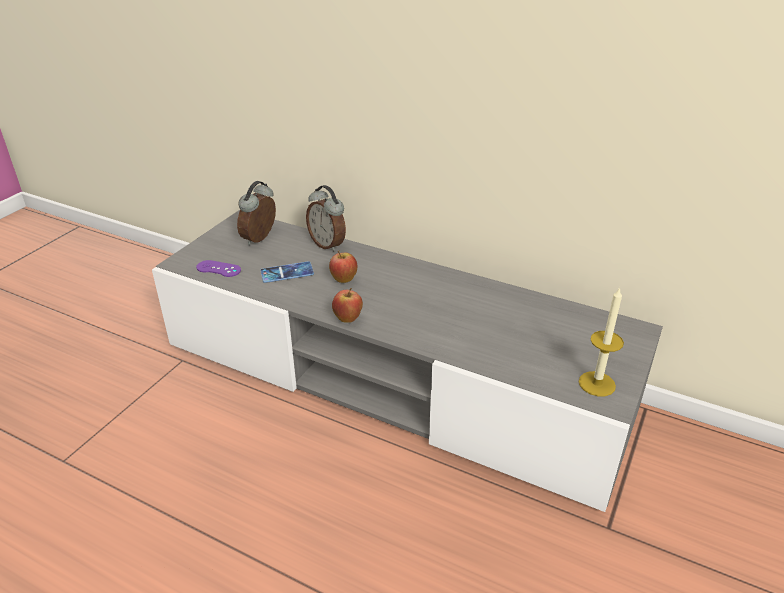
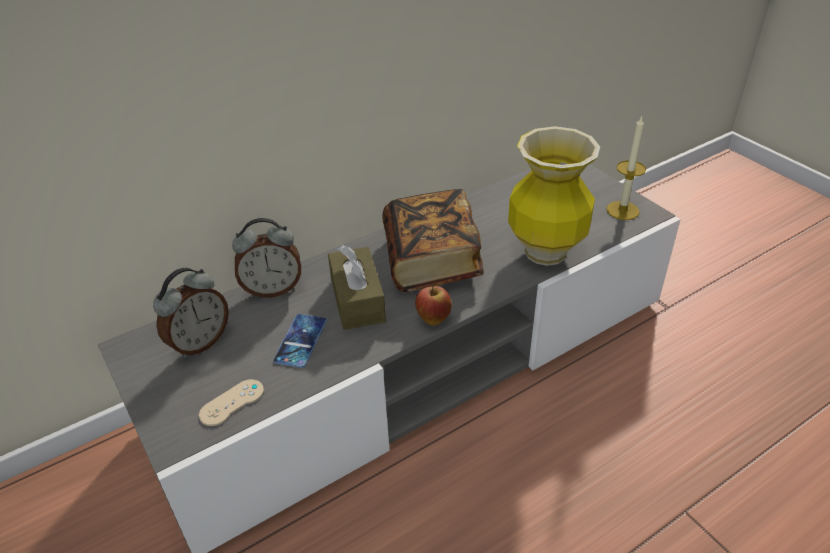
camera: 60 degrees left, 5 degrees up
purple game controller [196,260,241,277] -> beige game controller [199,379,264,426]
alarm clock [237,181,276,245] -> alarm clock turned 105 degrees counterclockwise [153,268,229,358]
apple [329,250,358,283] -> brown tissue box [328,245,386,330]
none -> book [382,189,484,292]
none -> vase [508,126,600,266]

